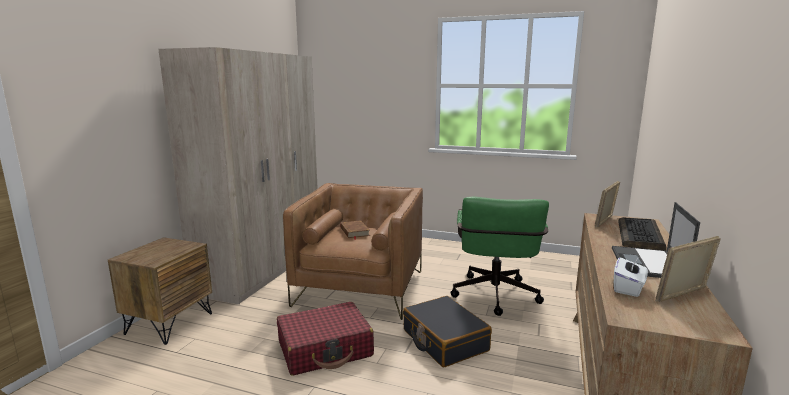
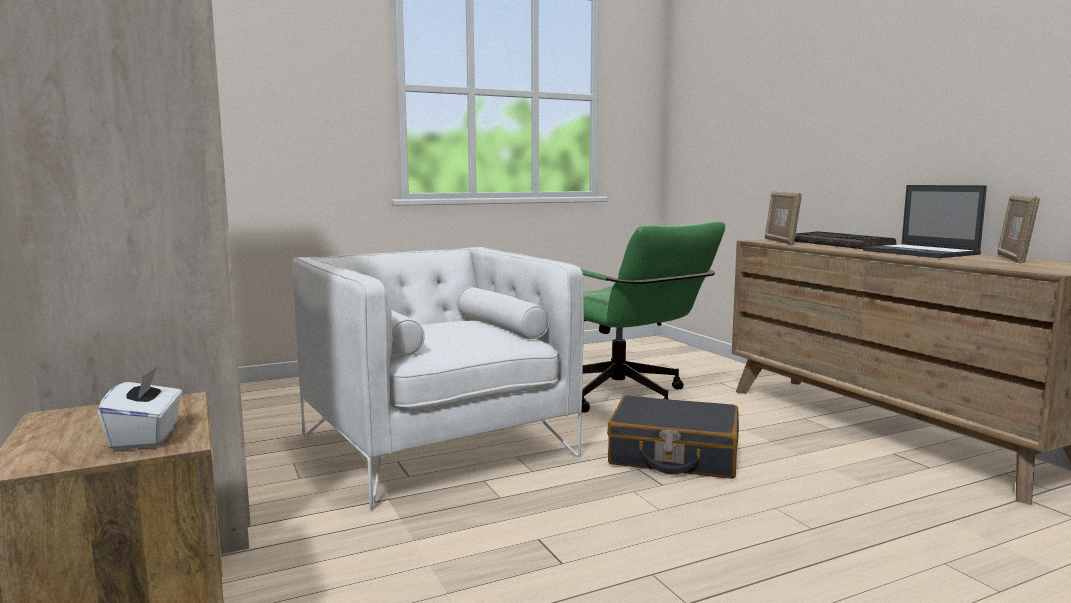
camera: 45 degrees left, 5 degrees down
red suitcase [277,302,374,376] -> none
brown armchair [283,183,423,320] -> white armchair [292,247,584,510]
brown book [340,220,370,240] -> none
white tissue box [614,255,648,297] -> white tissue box moved to [98,367,182,450]

